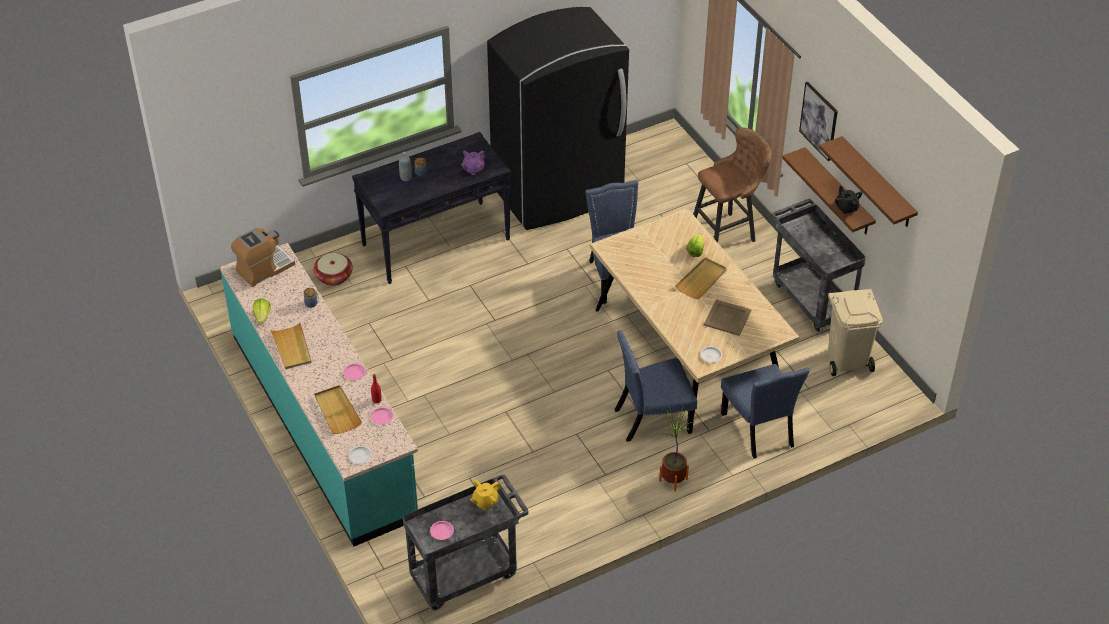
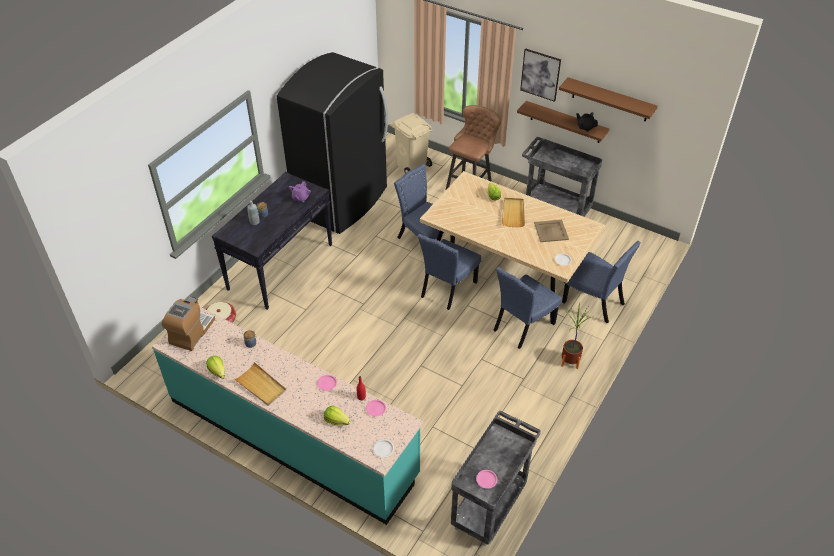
camera: 30 degrees left, 0 degrees up
beige tray [314,385,362,434] -> lettuce [324,405,351,426]
yellow teapot [470,480,501,510] -> none
beige trash can [828,289,883,376] -> beige trash can moved to [390,113,433,173]
none -> blue chair [418,234,481,310]

